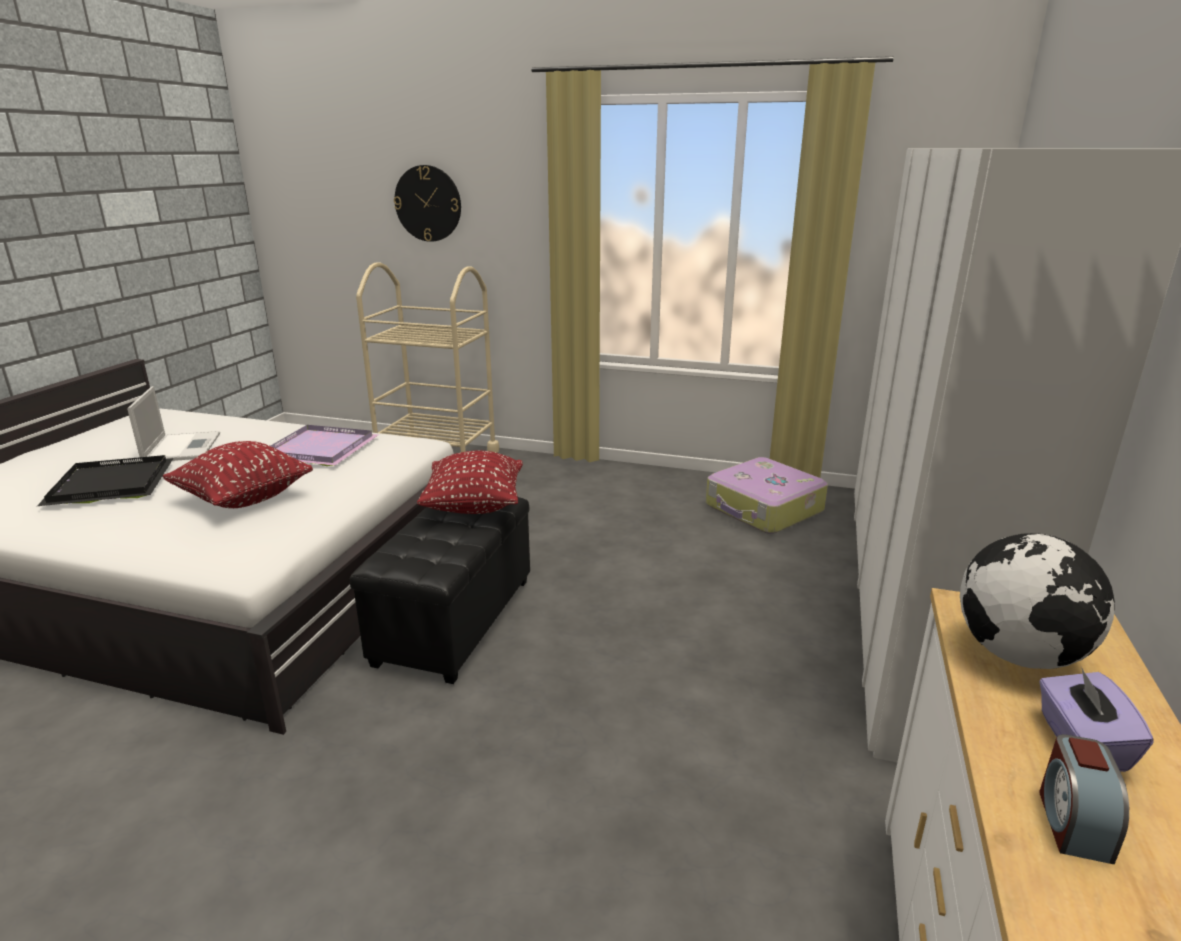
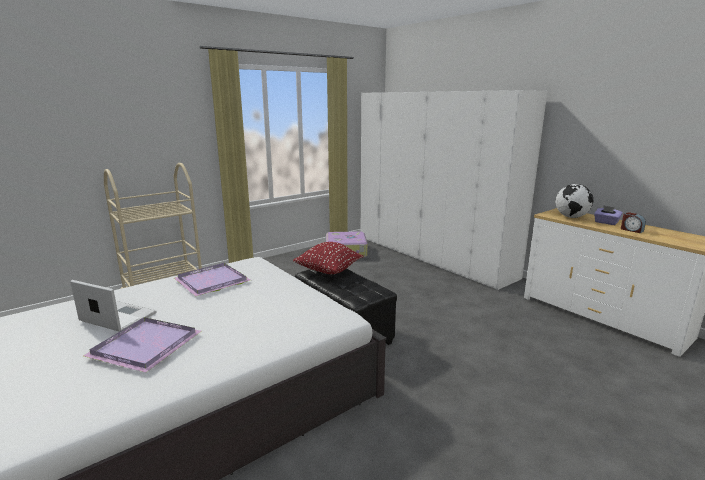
camera: 55 degrees left, 5 degrees down
black tray [37,455,174,506] -> purple tray [83,317,201,373]
red pillow [163,441,313,508] -> none
wall clock [394,165,461,242] -> none

